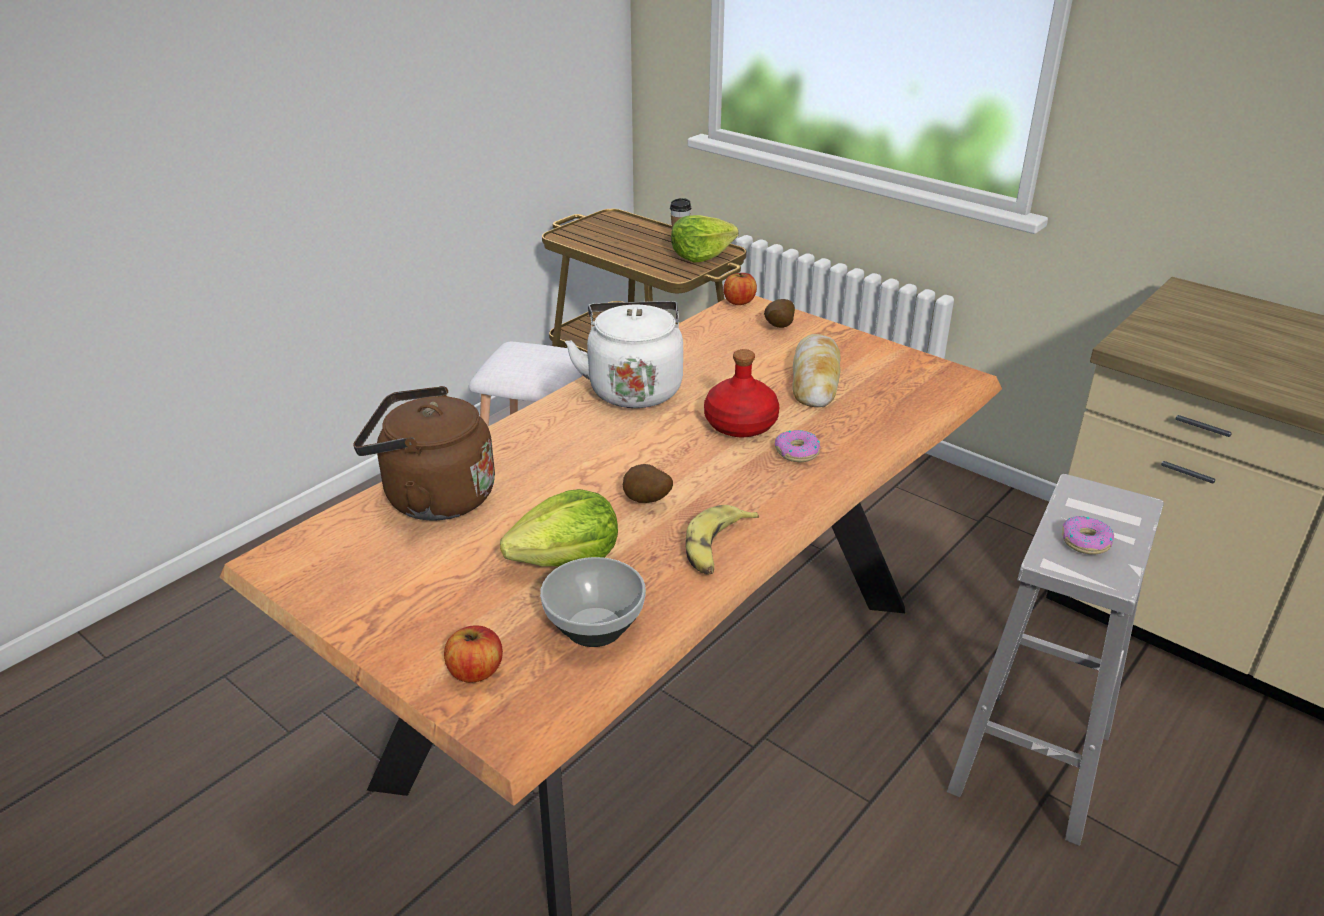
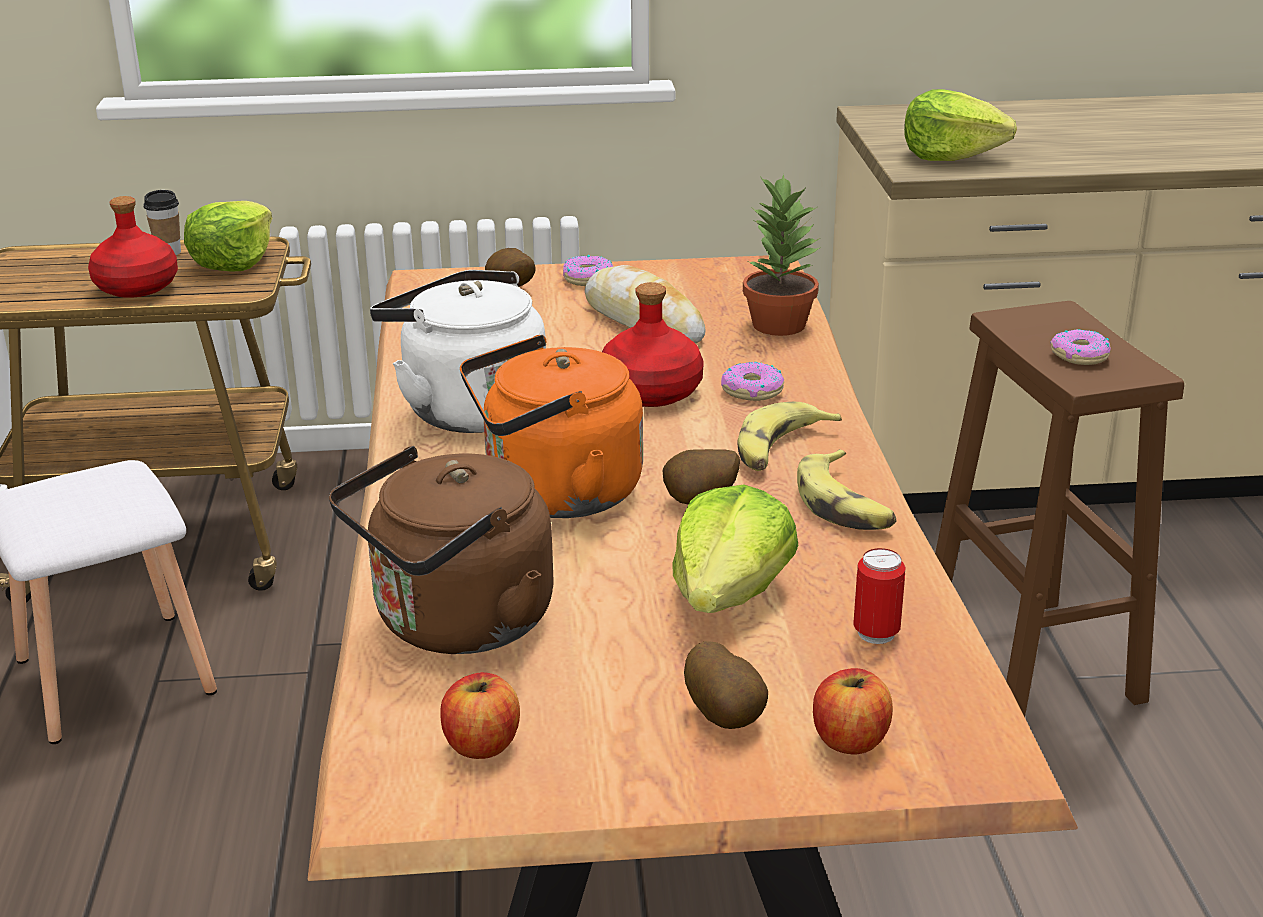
camera: 45 degrees left, 5 degrees down
bowl [540,557,646,647] -> can [853,548,905,644]
apple [723,273,757,305] -> apple moved to [440,672,520,759]
white stool [947,474,1164,846] -> brown stool [935,301,1184,717]
none -> red bottle [88,196,178,298]
none -> orange kettle [460,335,643,518]
none -> donut [563,255,613,286]
none -> potato [684,641,768,729]
none -> banana [738,402,842,471]
none -> potted plant [743,174,821,336]
none -> lettuce [904,89,1017,161]

